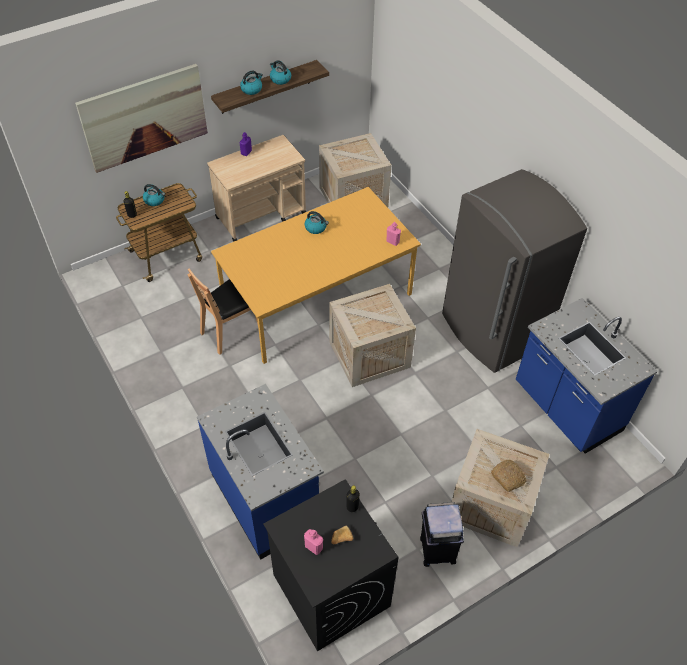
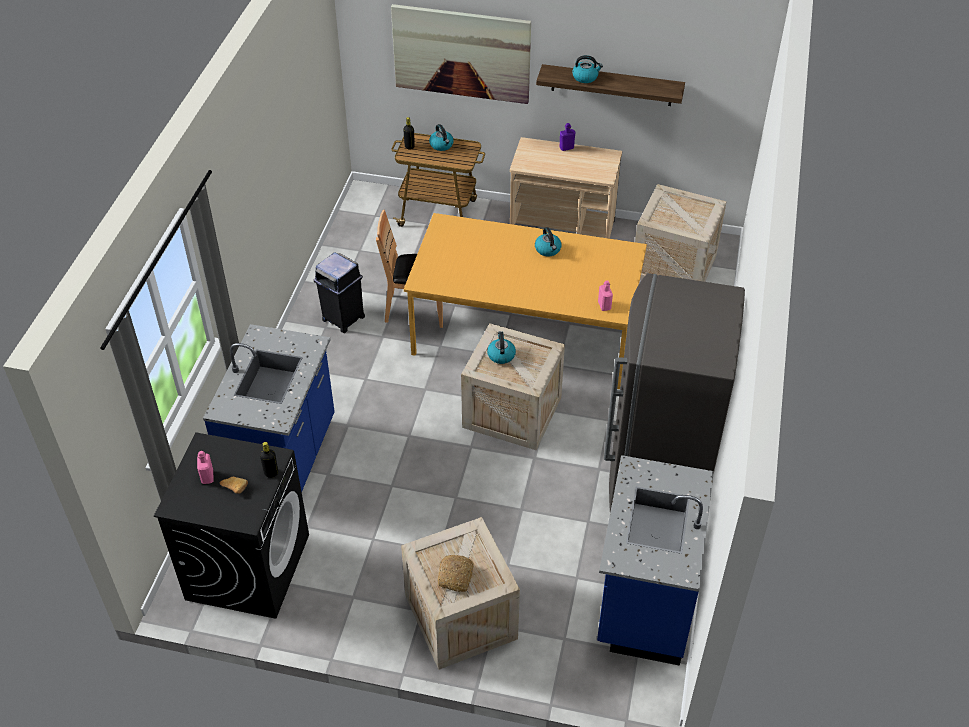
camera: 45 degrees right, 5 degrees down
kettle [270,60,291,85] -> kettle moved to [487,331,516,364]
black trash can [420,502,464,567] -> black trash can moved to [314,252,365,333]

